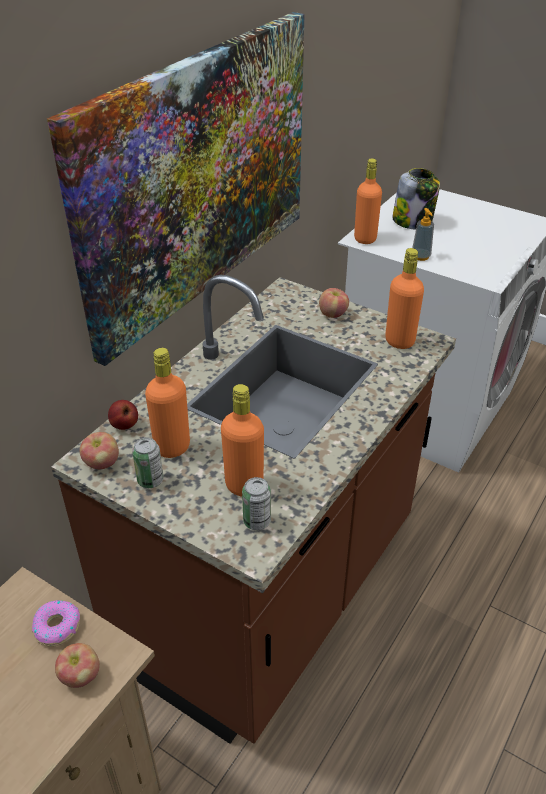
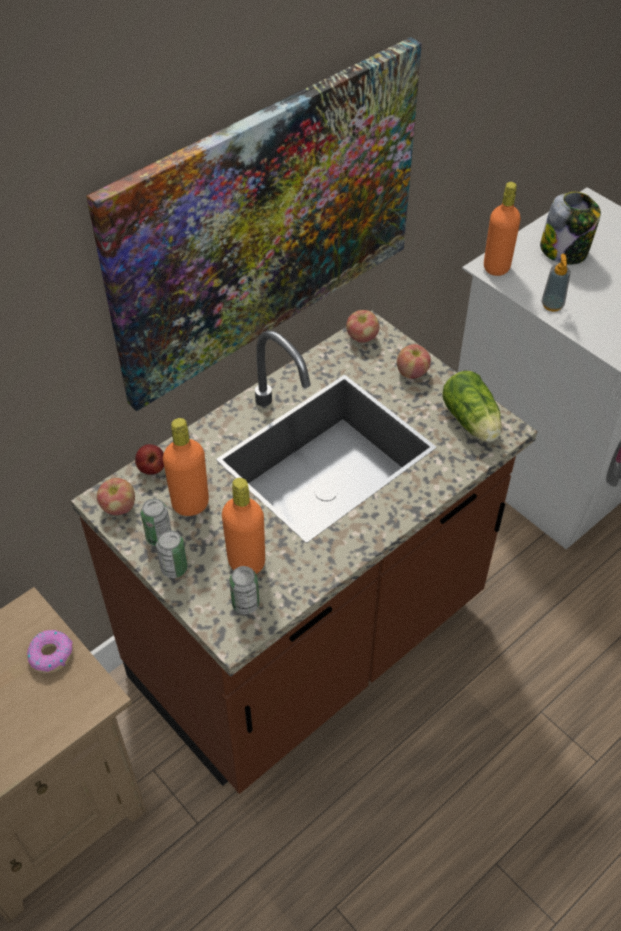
camera: 15 degrees right, 10 degrees up
apple [55,643,100,688] -> apple moved to [346,310,380,343]
orange bottle [385,248,424,349] -> lettuce [443,371,502,442]
none -> can [156,530,188,578]

